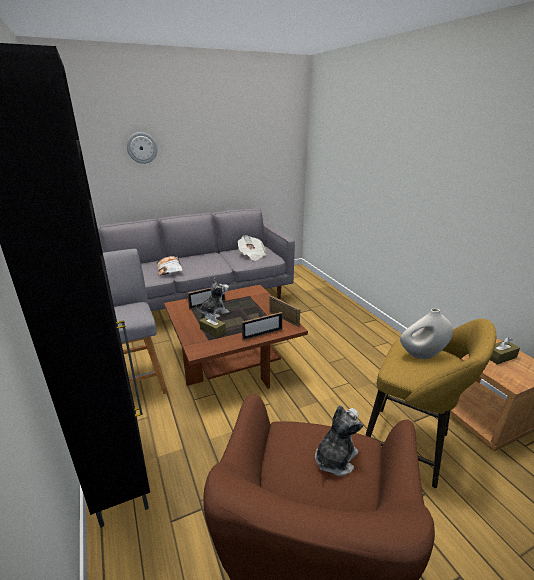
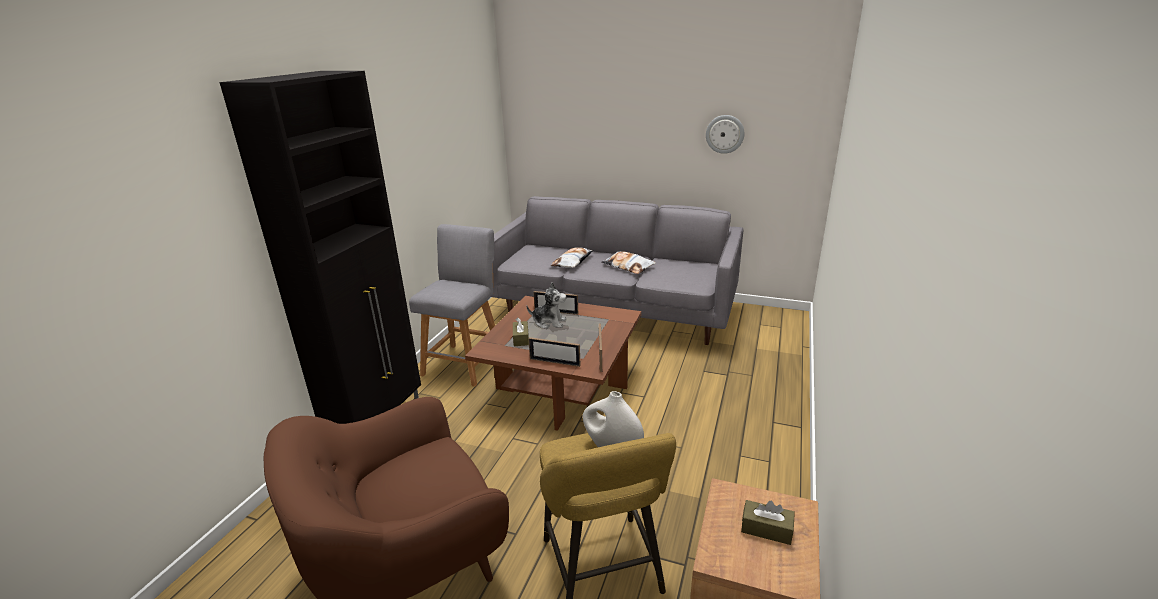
camera: 45 degrees right, 0 degrees up
wall clock [127,132,158,164] -> wall clock moved to [706,115,744,154]
newspaper [238,235,266,261] -> none
plush toy [315,405,364,476] -> none
none -> pillow [601,251,656,274]

